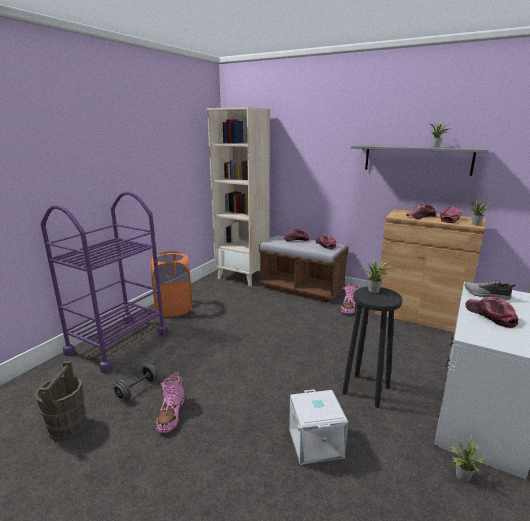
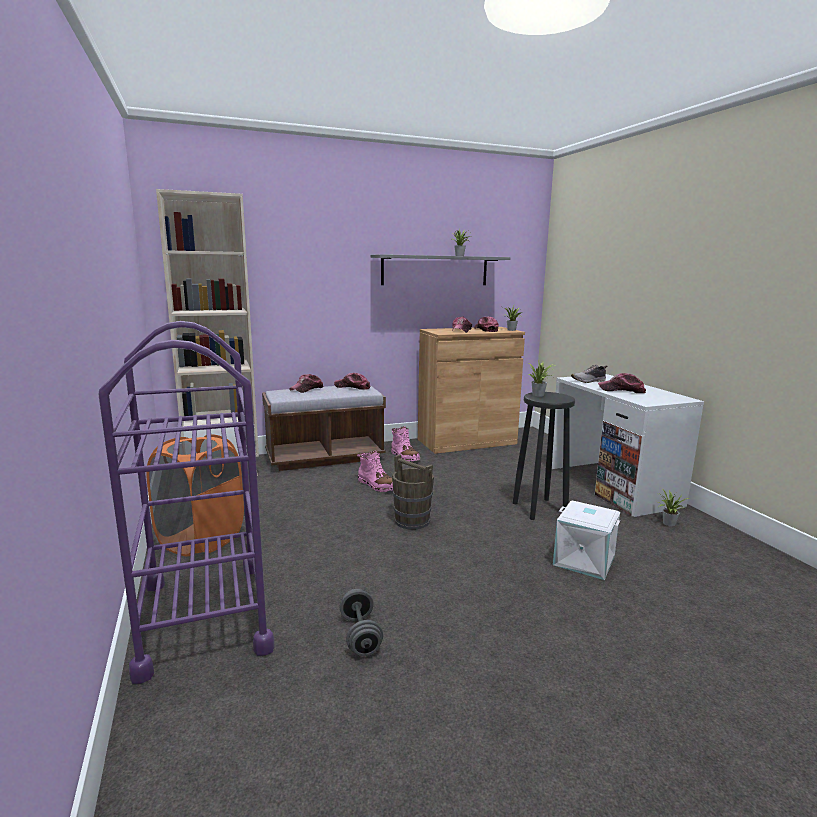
camera: 50 degrees left, 5 degrees down
brown bucket [35,362,87,441] -> brown bucket moved to [392,454,434,530]
pink boot [156,371,185,433] -> pink boot moved to [357,450,393,492]

